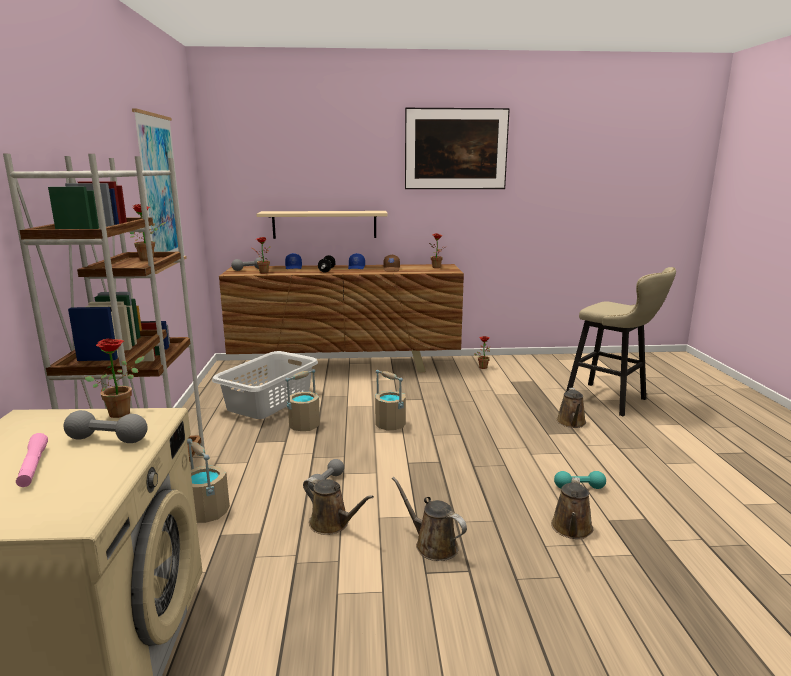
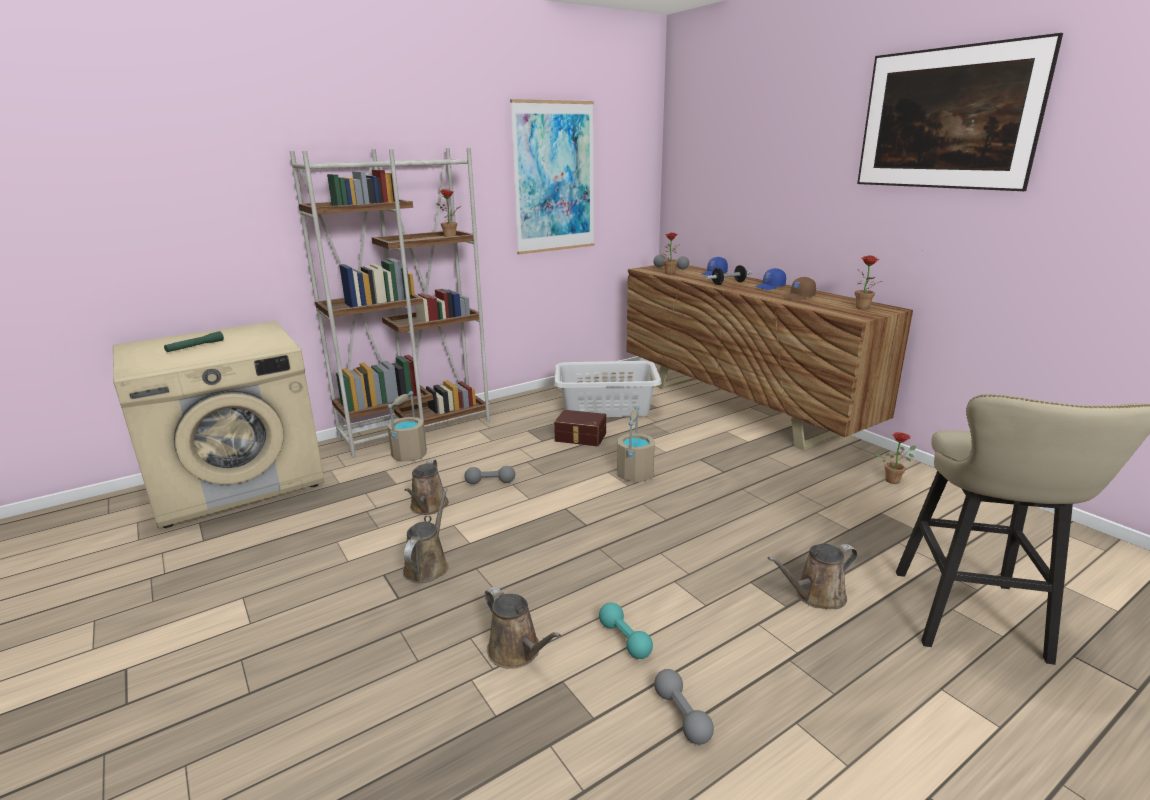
camera: 60 degrees right, 5 degrees up
pink flashlight [16,433,48,487] -> green flashlight [164,331,224,352]
grey dumbbell [63,410,148,443] -> grey dumbbell moved to [654,669,714,745]
potted plant [85,339,144,418] -> none
beige shelf [257,211,388,239] -> none
beige bucket [285,369,320,431] -> brown storage box [554,410,606,446]
brown watering can [551,477,593,539] -> brown watering can turned 120 degrees counterclockwise [485,586,561,669]

